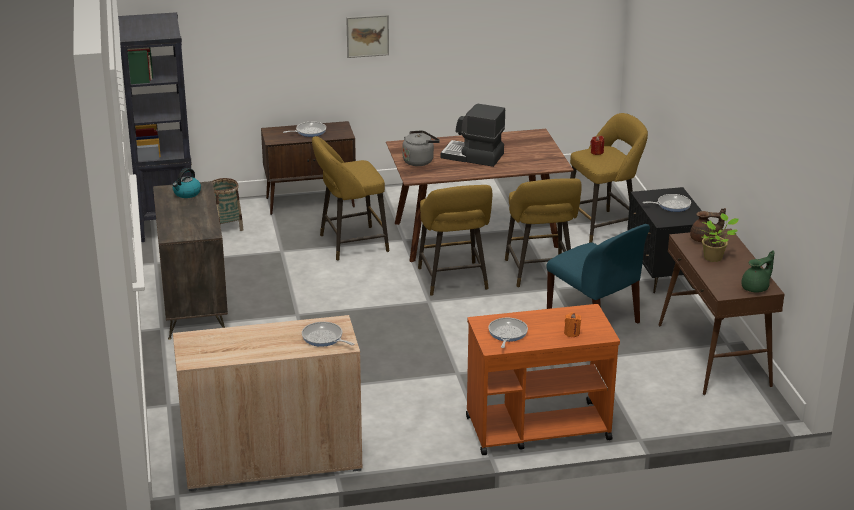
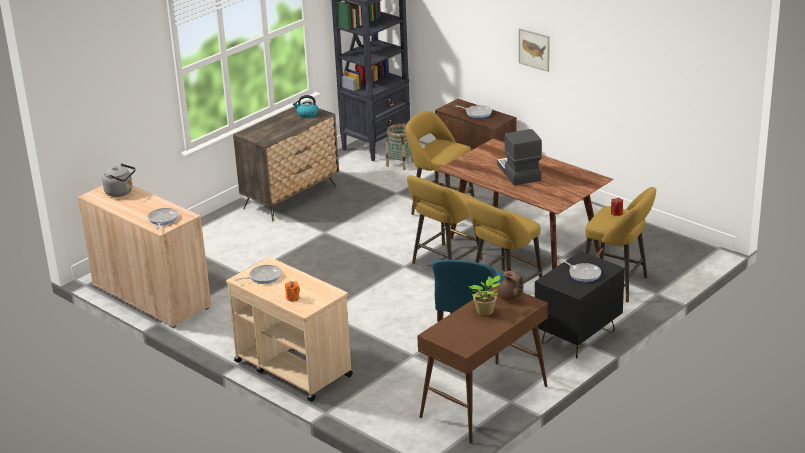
camera: 55 degrees right, 0 degrees up
grey kettle [403,131,440,166] -> grey kettle moved to [102,164,136,197]
orange cart [466,304,620,455] -> beige cart [226,257,353,402]
green teapot [741,250,774,293] -> none

